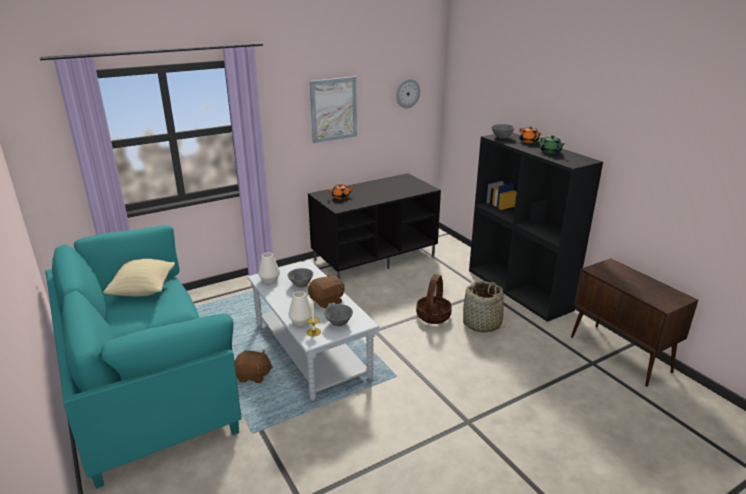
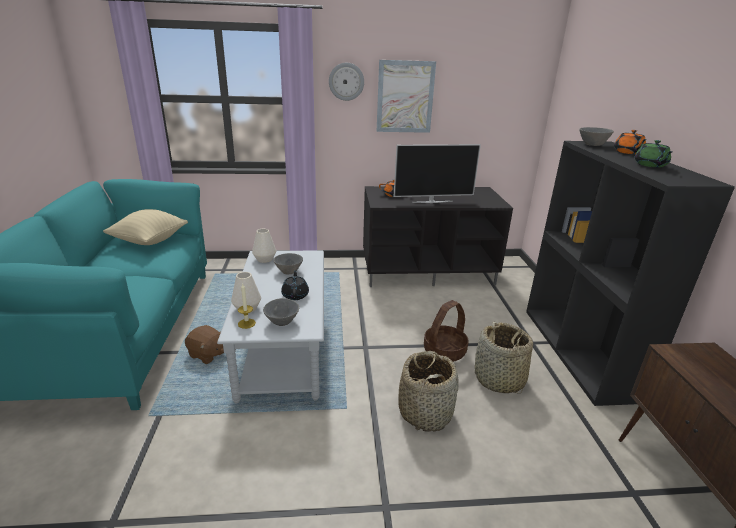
camera: 25 degrees right, 0 degrees up
brown plush toy [308,274,345,309] -> black teapot [281,270,309,300]
wall clock [396,79,420,108] -> wall clock moved to [329,63,364,101]
none -> television [393,144,481,203]
none -> basket [398,351,459,432]

